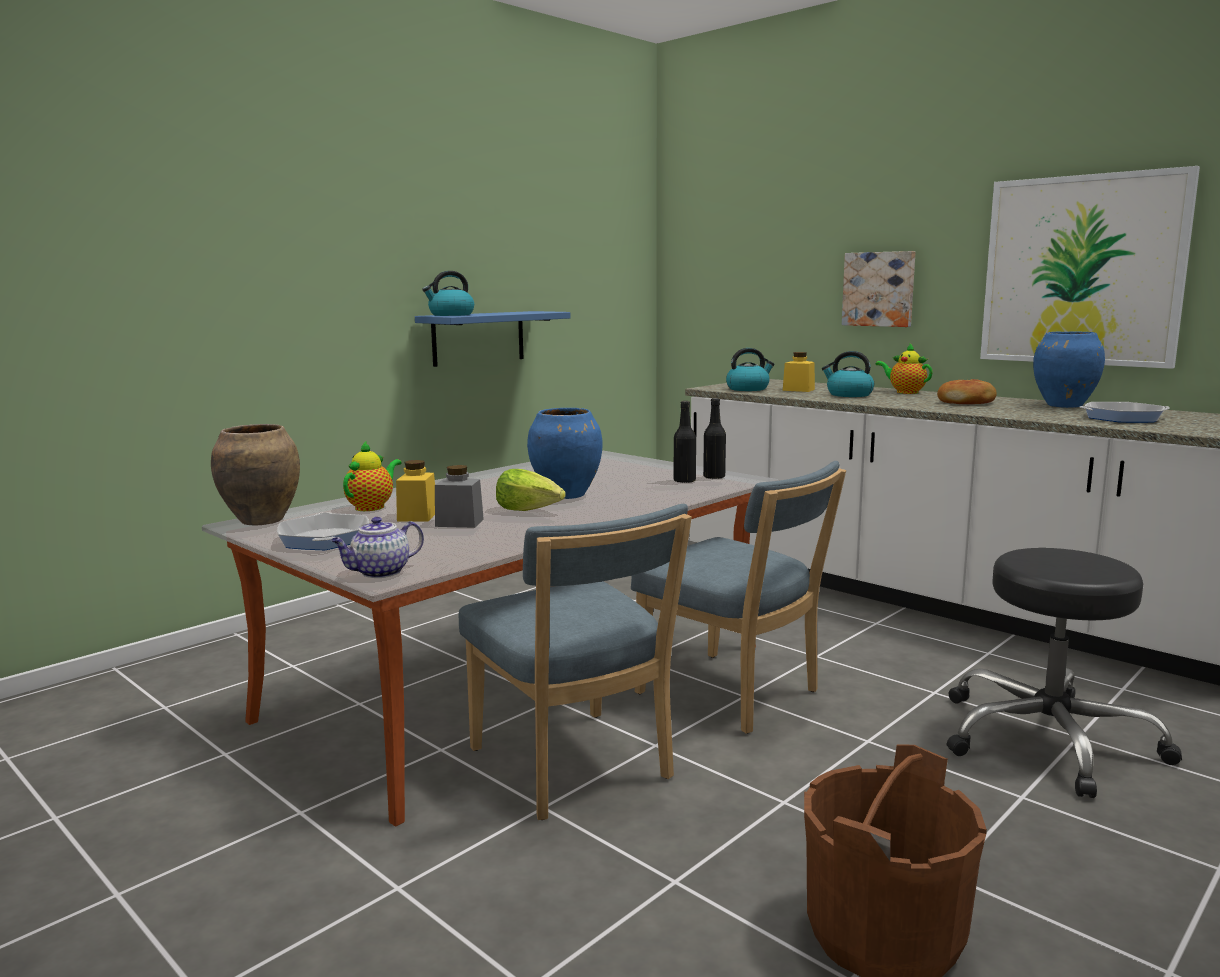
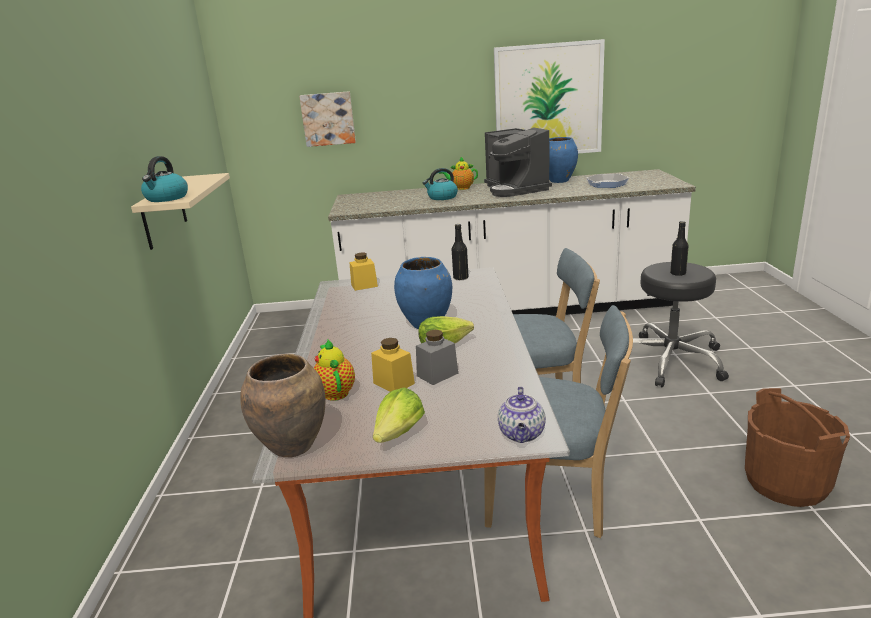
camera: 45 degrees left, 10 degrees up
frying pan [277,512,369,550] -> lettuce [373,387,425,443]
blue shelf [415,311,571,367] -> beige shelf [131,173,230,250]
black bottle [673,401,696,483] -> black bottle moved to [670,221,689,276]
kettle [726,348,774,391] -> none
yellow jar [783,352,815,392] -> yellow jar moved to [349,253,378,291]
picture [842,251,916,327] -> picture moved to [299,91,356,147]
bread [937,379,997,404] -> coffee machine [484,127,552,197]

